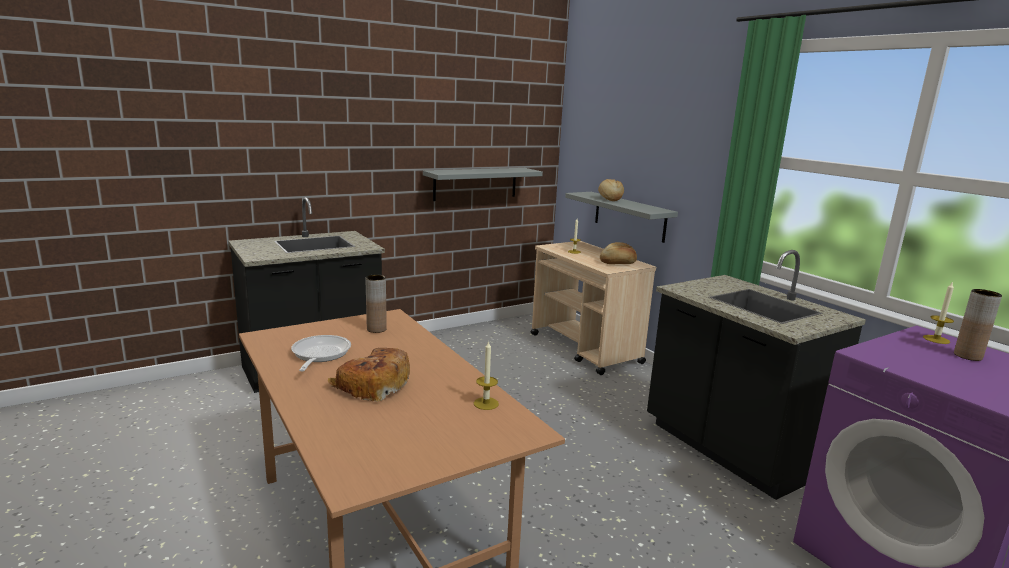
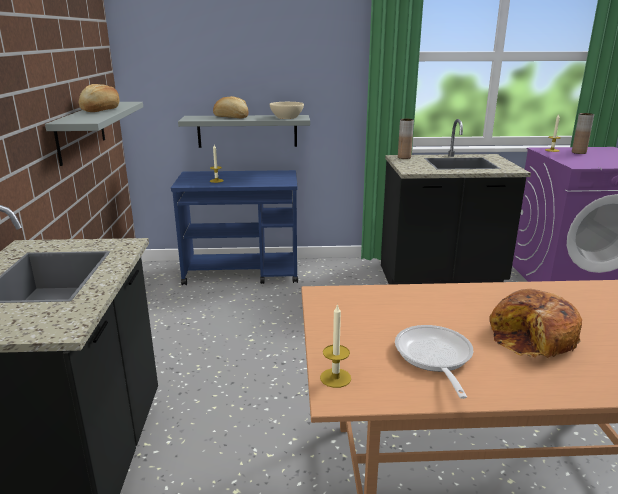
camera: 60 degrees left, 5 degrees up
frying pan [291,335,351,371] -> frying pan turned 60 degrees clockwise [395,325,473,399]
brown vase [365,275,387,333] -> brown vase moved to [398,119,414,159]
candle [474,341,499,410] -> candle moved to [320,303,351,388]
beige cart [531,241,656,375] -> blue cart [171,170,298,285]
bread [600,242,637,264] -> bread moved to [79,84,120,112]
none -> beige bowl [269,102,304,119]

